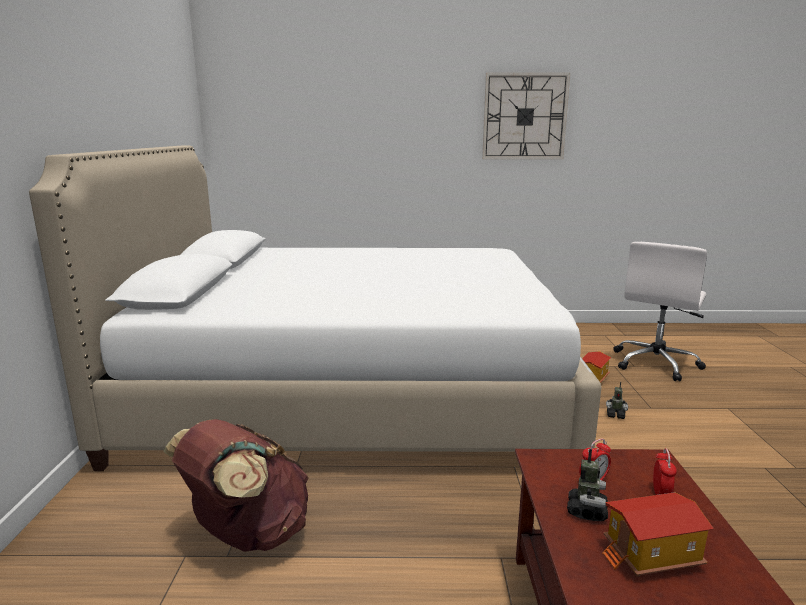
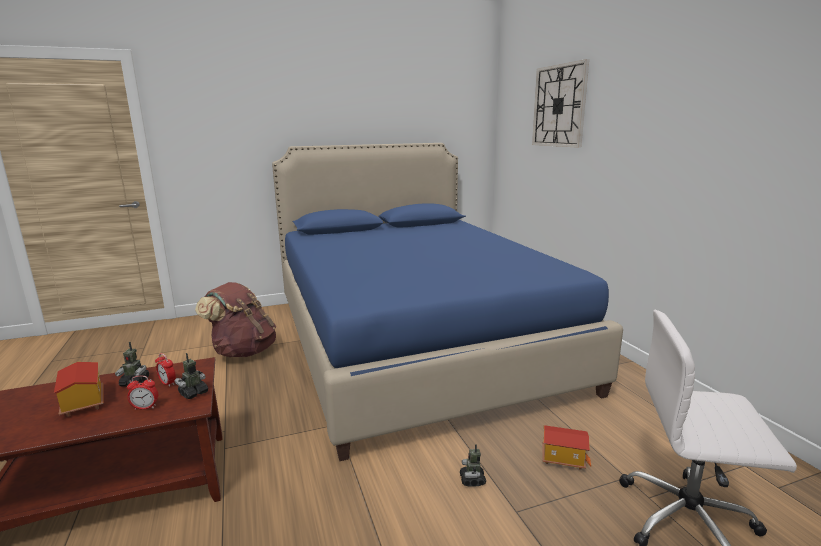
camera: 70 degrees right, 0 degrees up
white bed [29,145,602,471] -> blue bed [272,143,623,461]
wall clock [482,73,570,159] -> wall clock moved to [532,59,589,148]
none -> toy robot [175,353,208,399]

